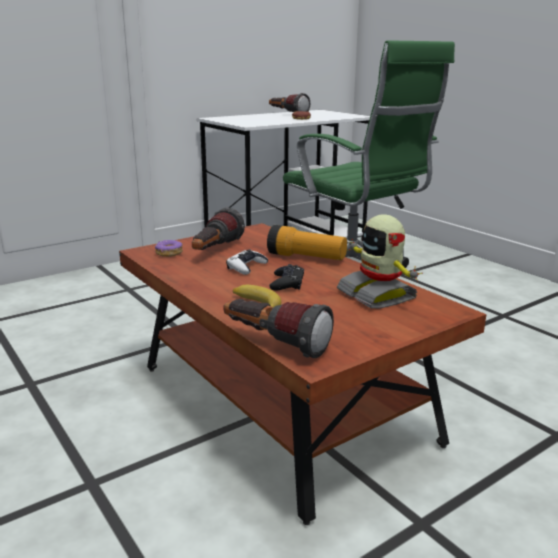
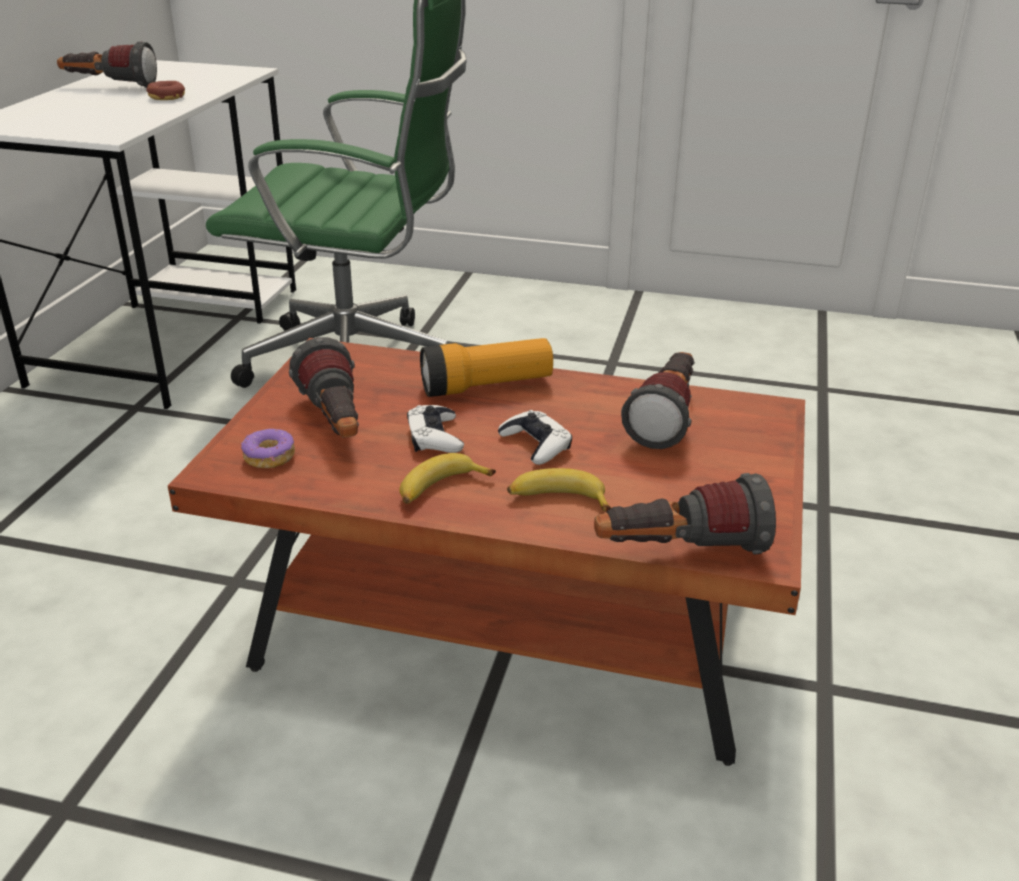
camera: 40 degrees left, 10 degrees up
black game controller [269,264,304,290] -> white game controller [498,410,572,465]
toy robot [337,214,422,308] -> flashlight [621,352,695,449]
none -> banana [399,453,496,504]

